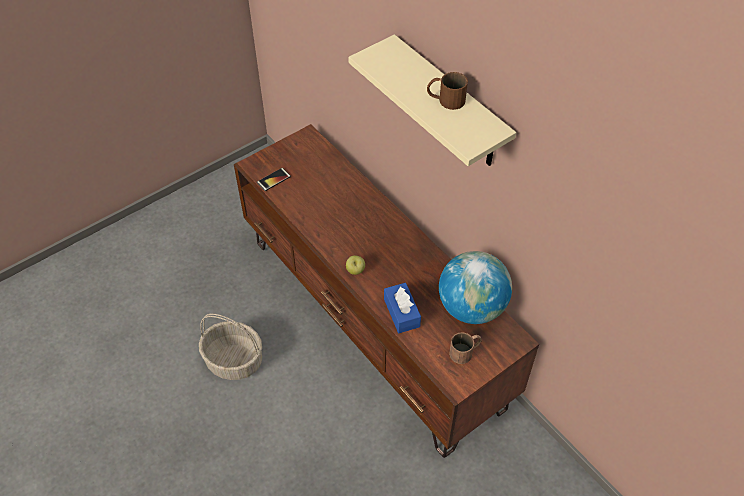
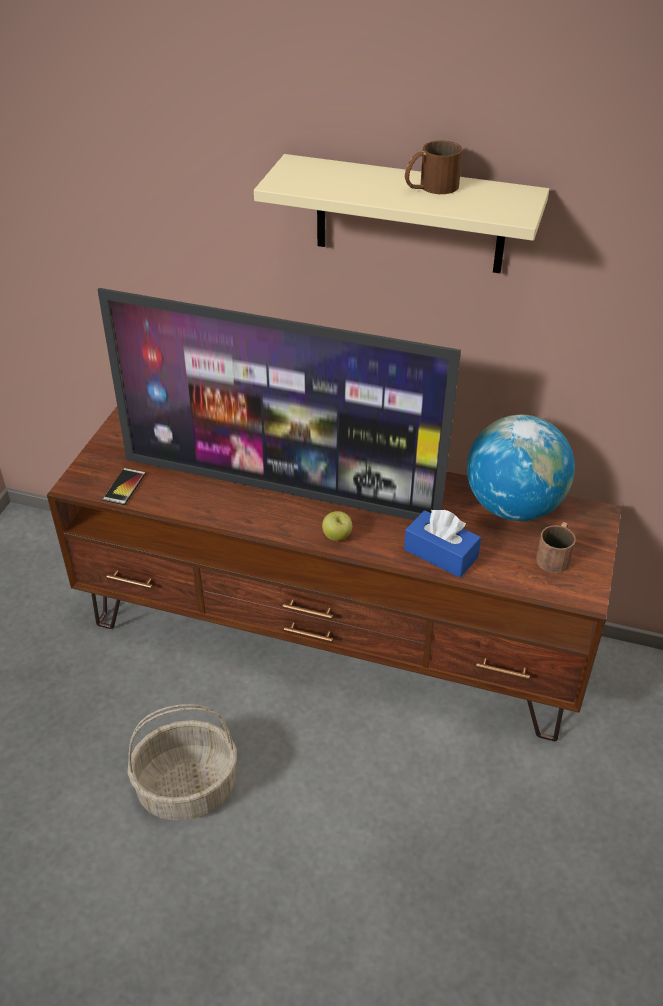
camera: 35 degrees left, 10 degrees down
none -> television [97,288,461,520]

